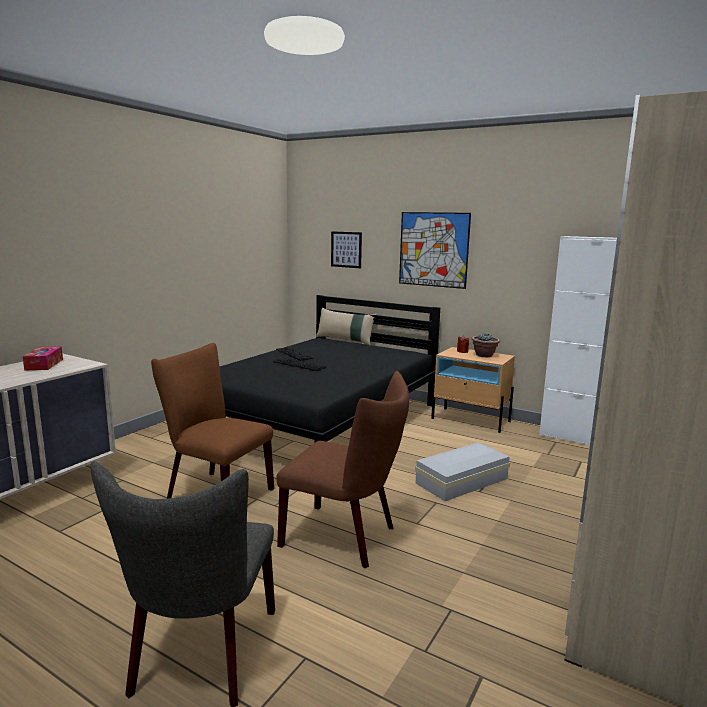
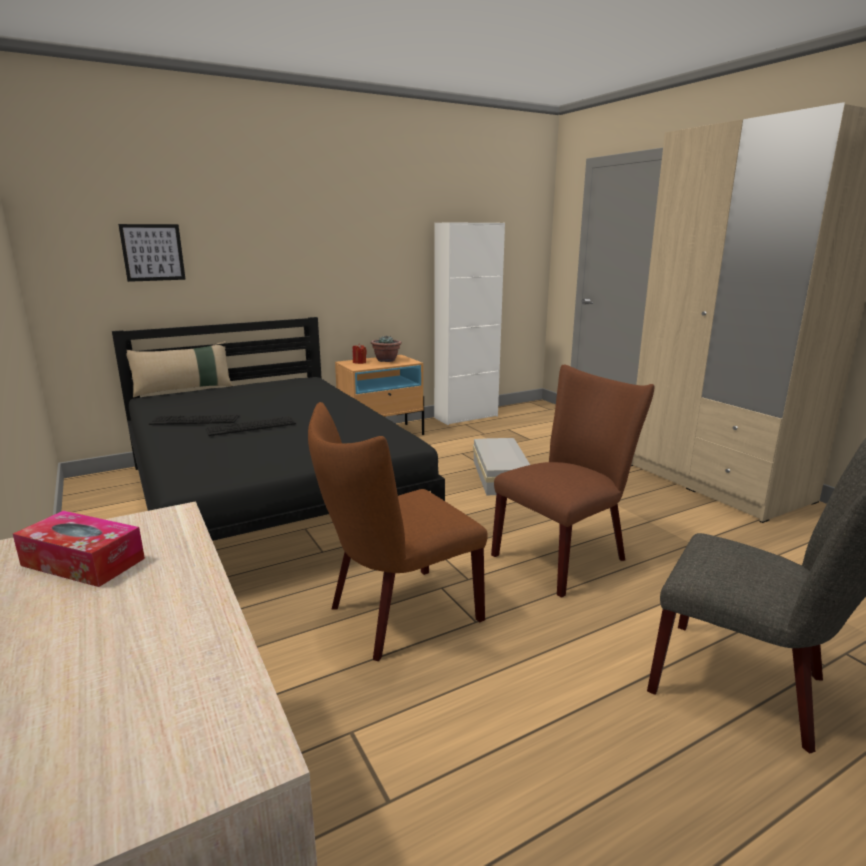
camera: 60 degrees left, 5 degrees up
picture [399,212,471,289] -> none

